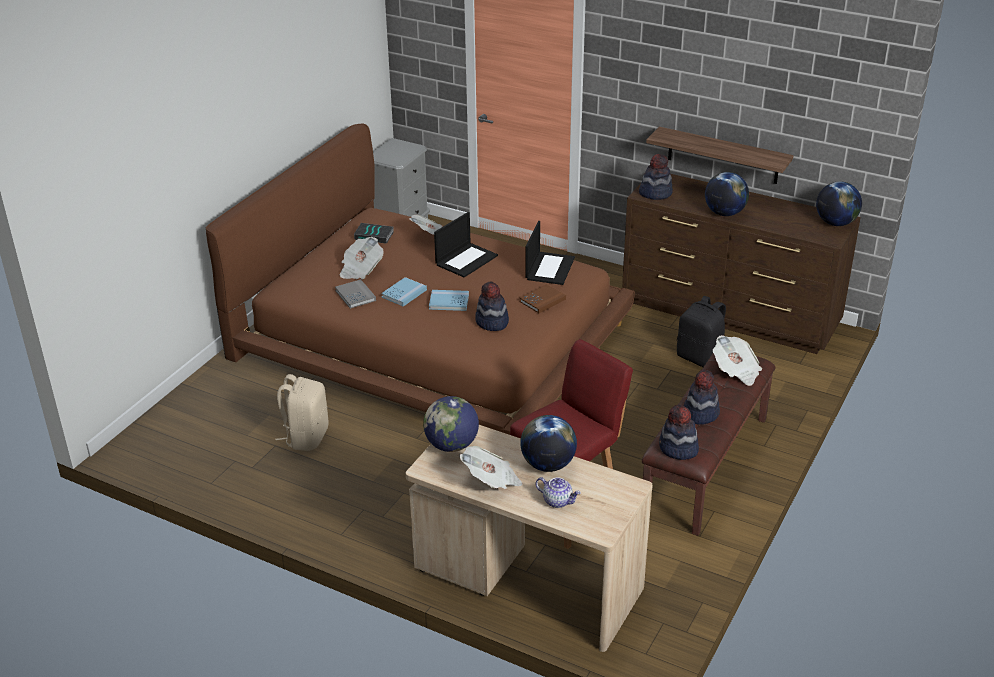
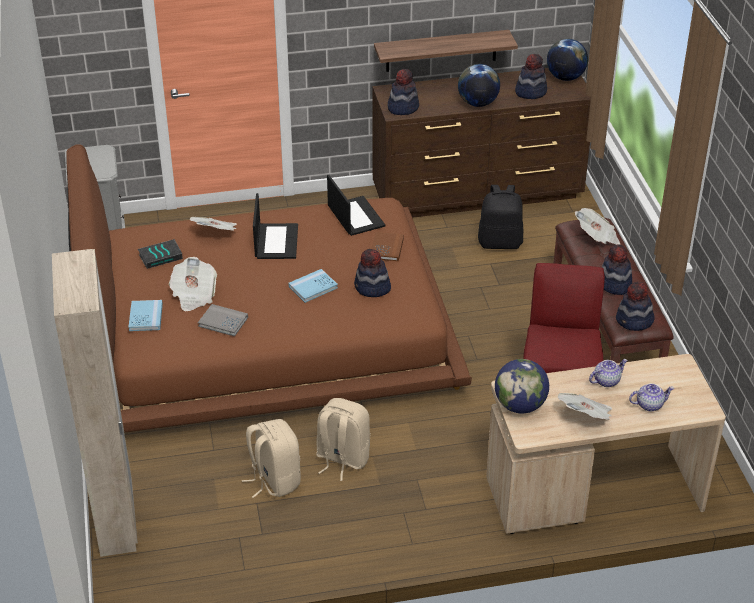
camera: 40 degrees left, 5 degrees up
blue book [381,277,427,307] -> blue book moved to [129,300,163,331]
globe [520,415,577,472] -> teapot [589,359,628,387]
none -> beige wardrobe [52,249,138,557]
none -> beige backpack [316,398,371,481]
none -> hat [515,54,547,99]

